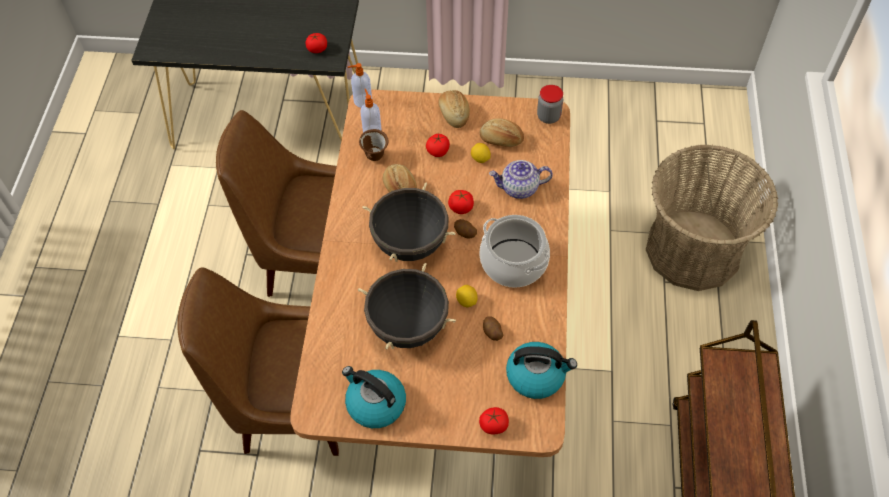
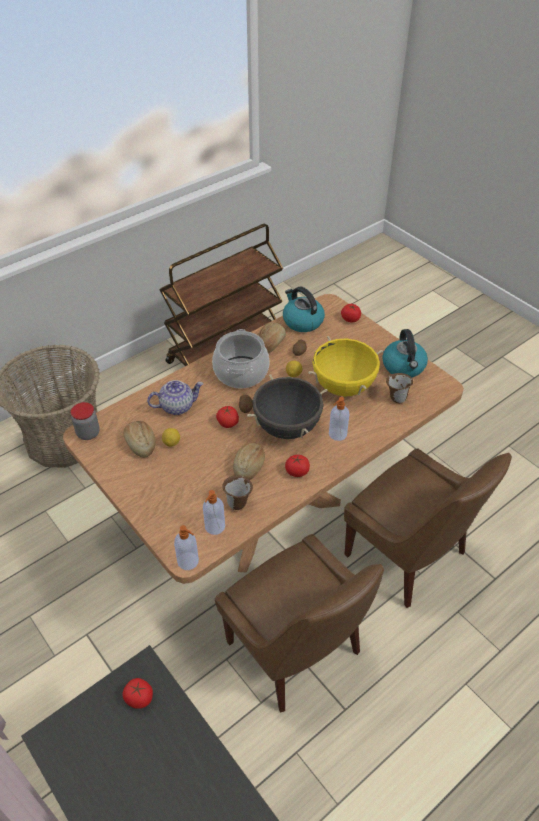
camera: 135 degrees left, 10 degrees down
black cooking pot [358,263,456,350] -> yellow cooking pot [308,336,383,397]
tomato [426,134,450,157] -> tomato moved to [285,455,310,477]
bread [438,90,470,128] -> bread moved to [258,322,286,353]
teapot [489,160,553,199] -> teapot turned 60 degrees counterclockwise [147,380,203,415]
none -> soap dispenser [329,397,349,441]
none -> brown mug [386,373,413,403]

